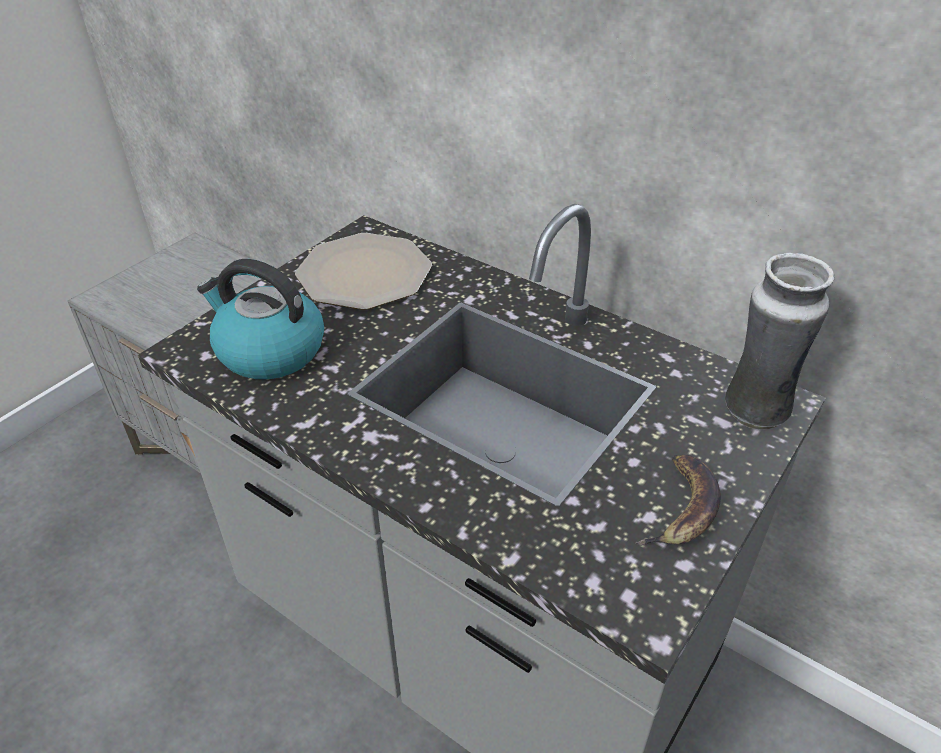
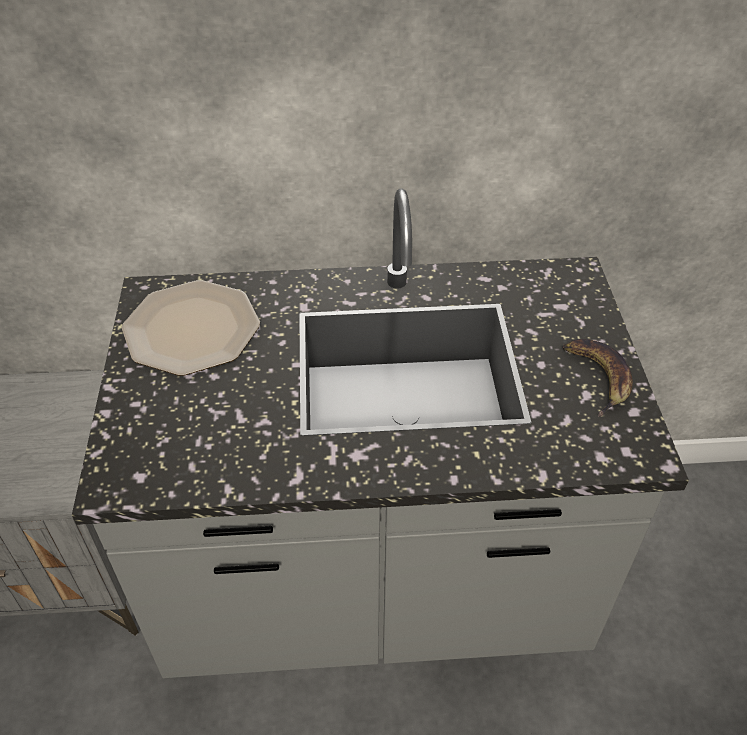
camera: 40 degrees left, 5 degrees up
kettle [197,259,324,379] -> none
vase [725,253,834,430] -> none

